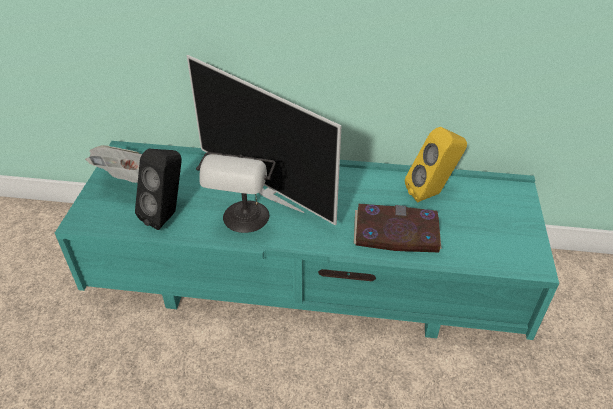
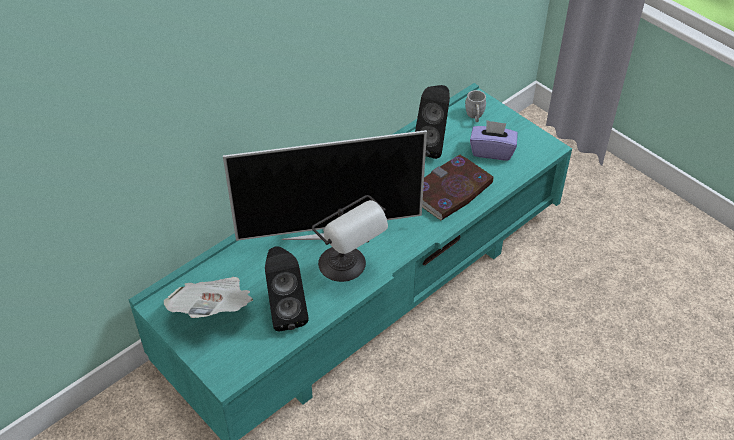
camera: 50 degrees left, 5 degrees up
yellow speaker [405,127,467,202] -> black speaker [415,85,450,159]
none -> grey mug [465,90,486,122]
none -> purple tissue box [470,120,518,161]

